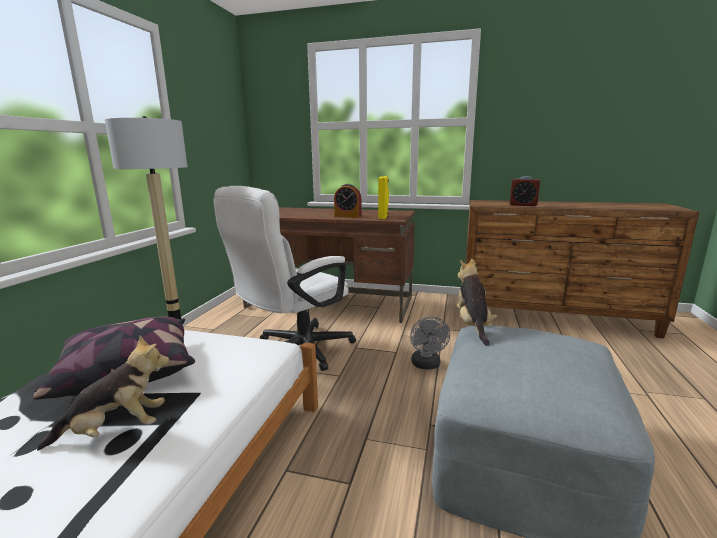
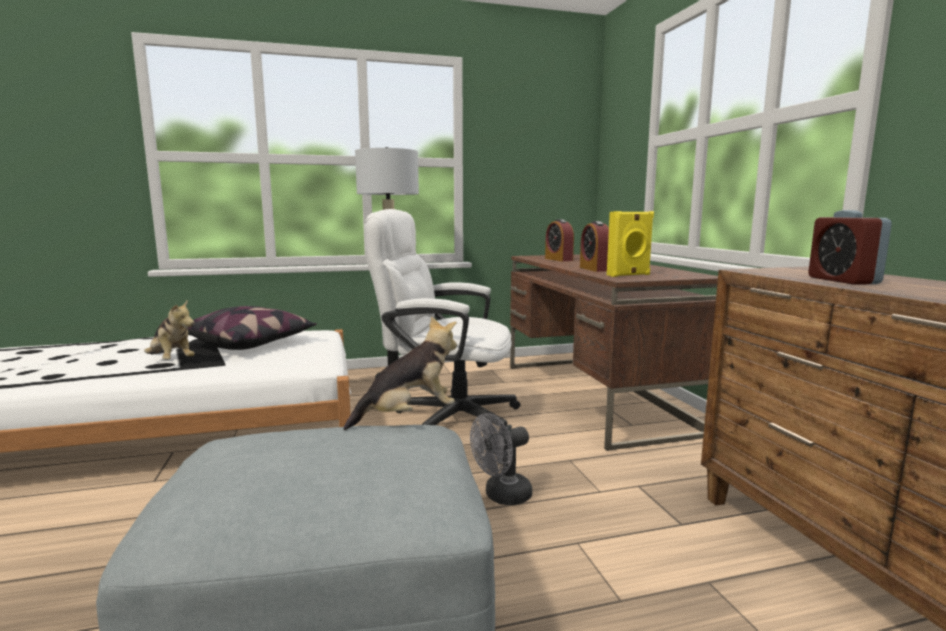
camera: 60 degrees right, 5 degrees down
none -> alarm clock [545,219,574,261]

